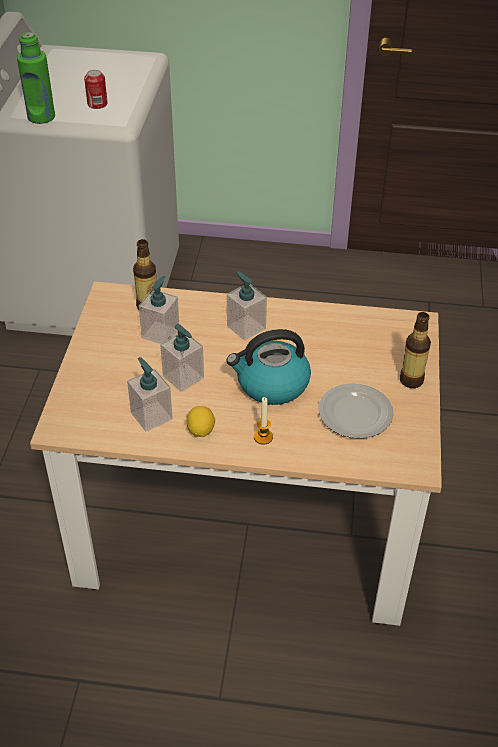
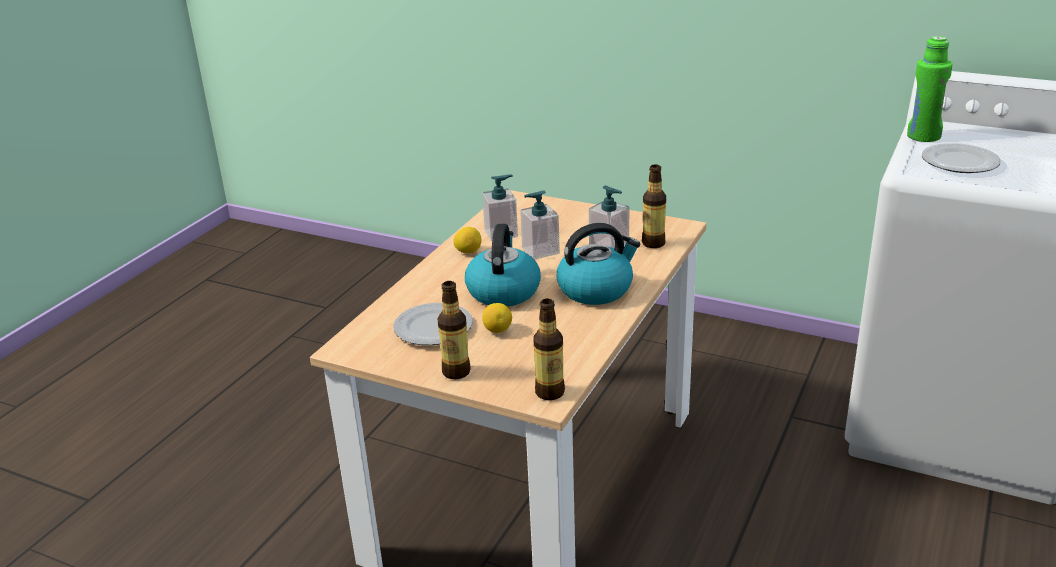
camera: 110 degrees right, 15 degrees down
can [84,70,108,109] -> plate [921,143,1001,173]
soap dispenser [227,271,267,340] -> kettle [557,223,640,305]
candle [254,397,273,445] -> none
none -> lemon [482,303,512,333]
none -> bottle [533,299,565,400]

